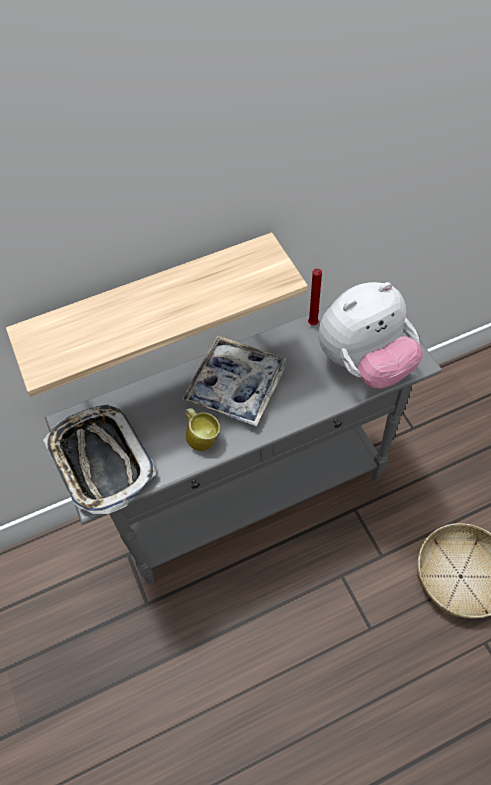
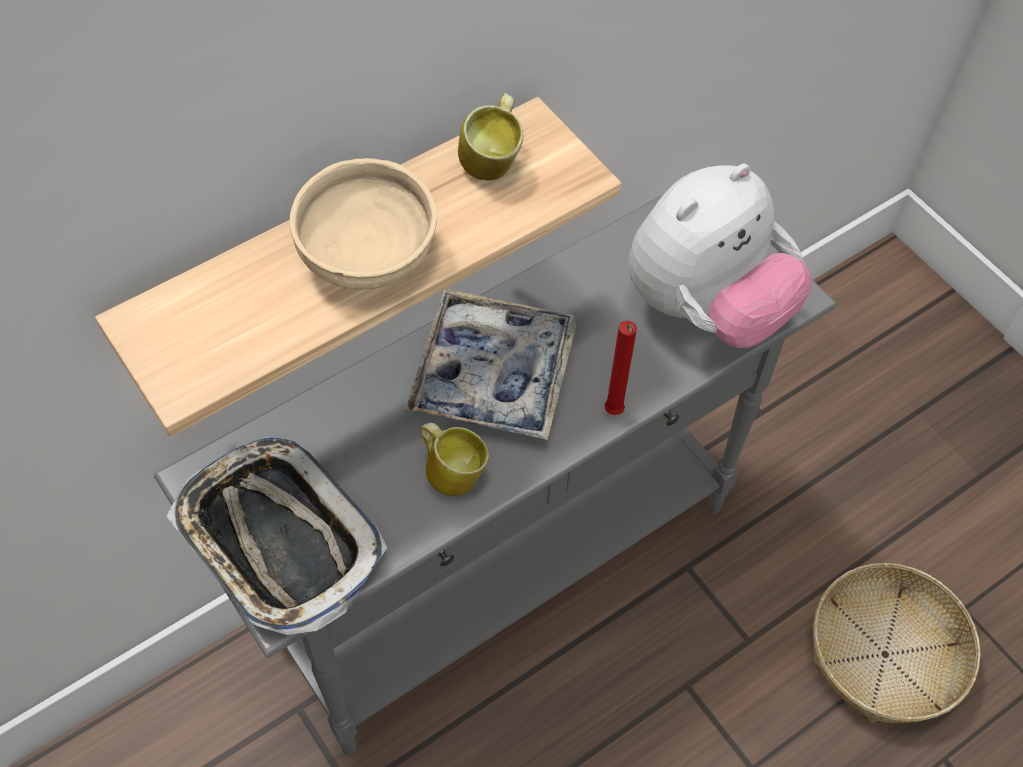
camera: 15 degrees left, 0 degrees up
red candle [308,269,322,325] -> red candle moved to [604,321,637,415]
none -> beige bowl [289,158,437,289]
none -> mug [458,93,523,181]

